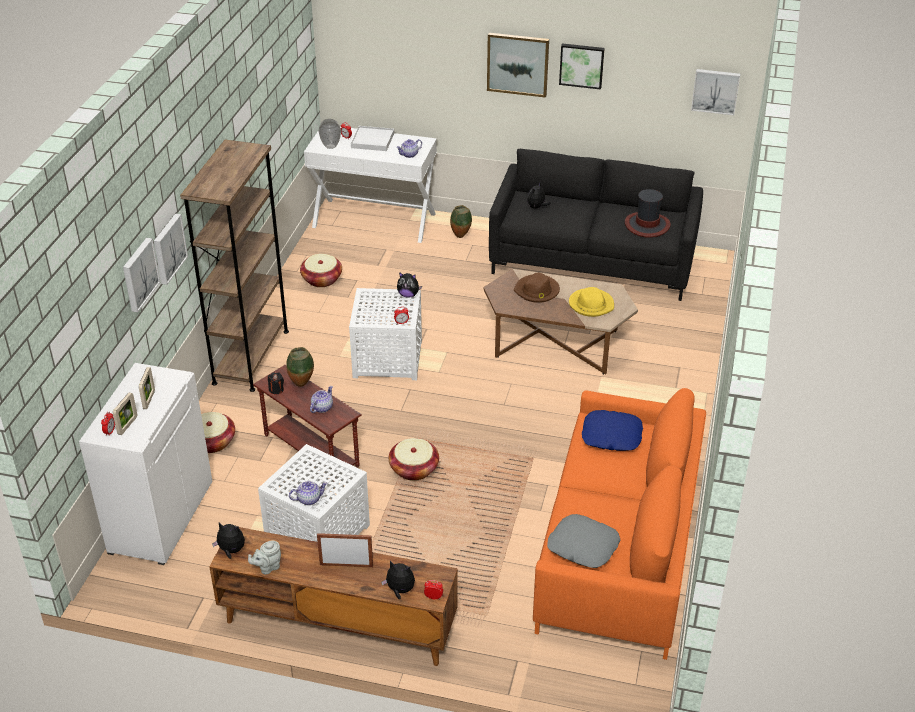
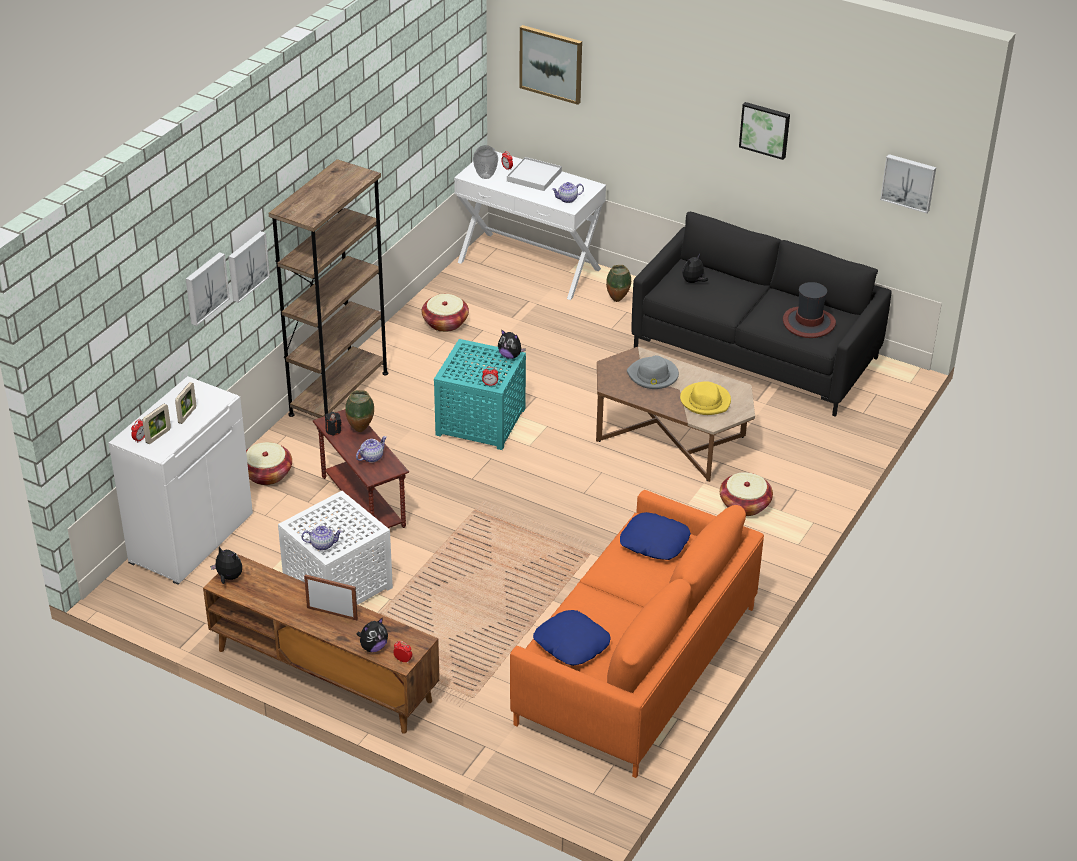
camera: 15 degrees right, 0 degrees up
grey teapot [248,541,281,574] -> none
white side table [349,288,422,380] -> turquoise side table [434,339,526,450]
plush toy [381,561,415,600] -> plush toy turned 105 degrees clockwise [356,617,388,652]
basket [389,438,439,481] -> basket moved to [720,472,773,516]
picture [487,33,549,98] -> picture moved to [519,25,582,105]
brown hat [514,273,560,303] -> grey hat [627,355,679,389]
grey pillow [547,514,620,568] -> blue pillow [533,610,611,666]

